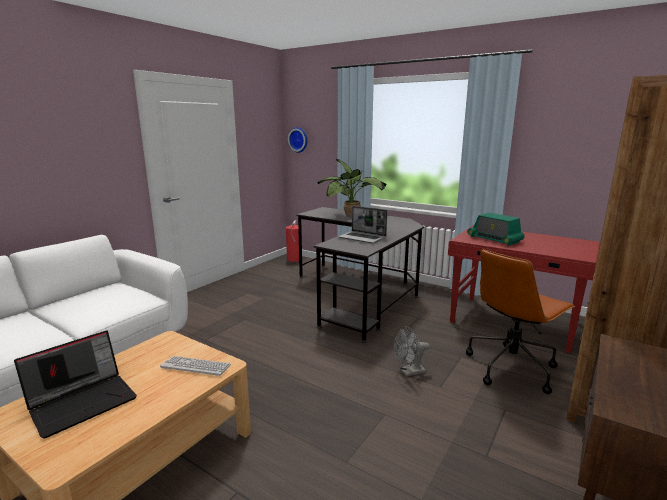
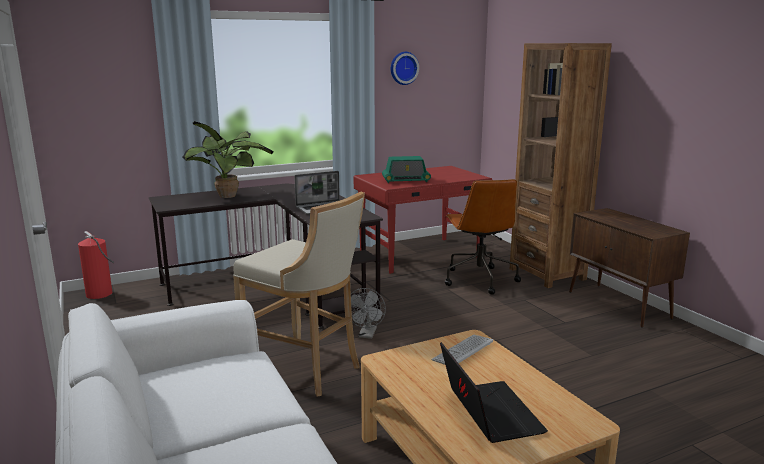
camera: 60 degrees left, 0 degrees up
wall clock [288,127,308,153] -> wall clock moved to [391,52,419,85]
grey fan [394,326,430,377] -> grey fan moved to [351,288,386,339]
none -> beige stool [233,192,365,397]

